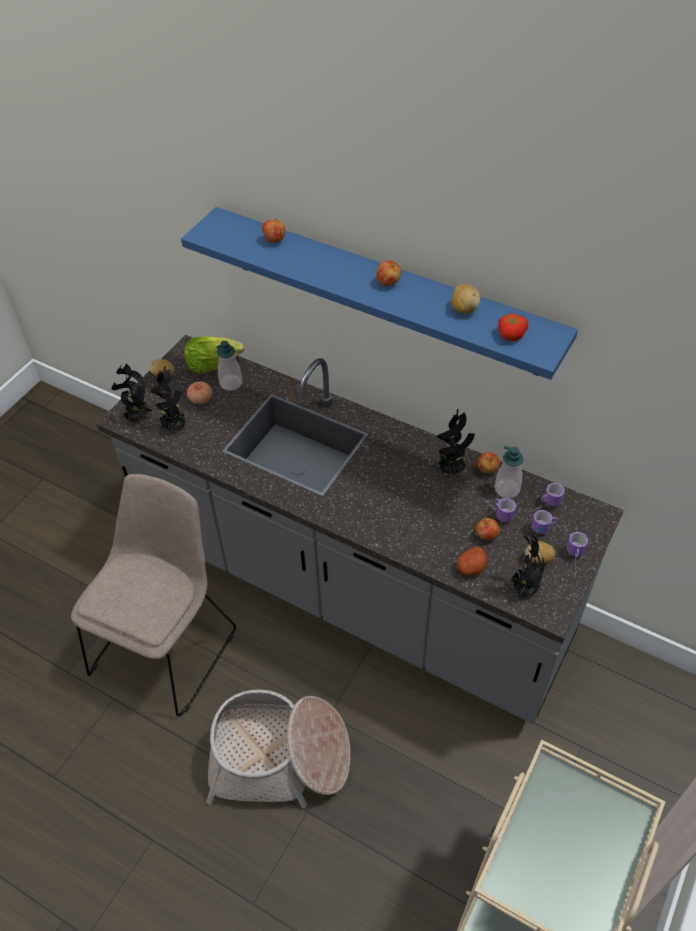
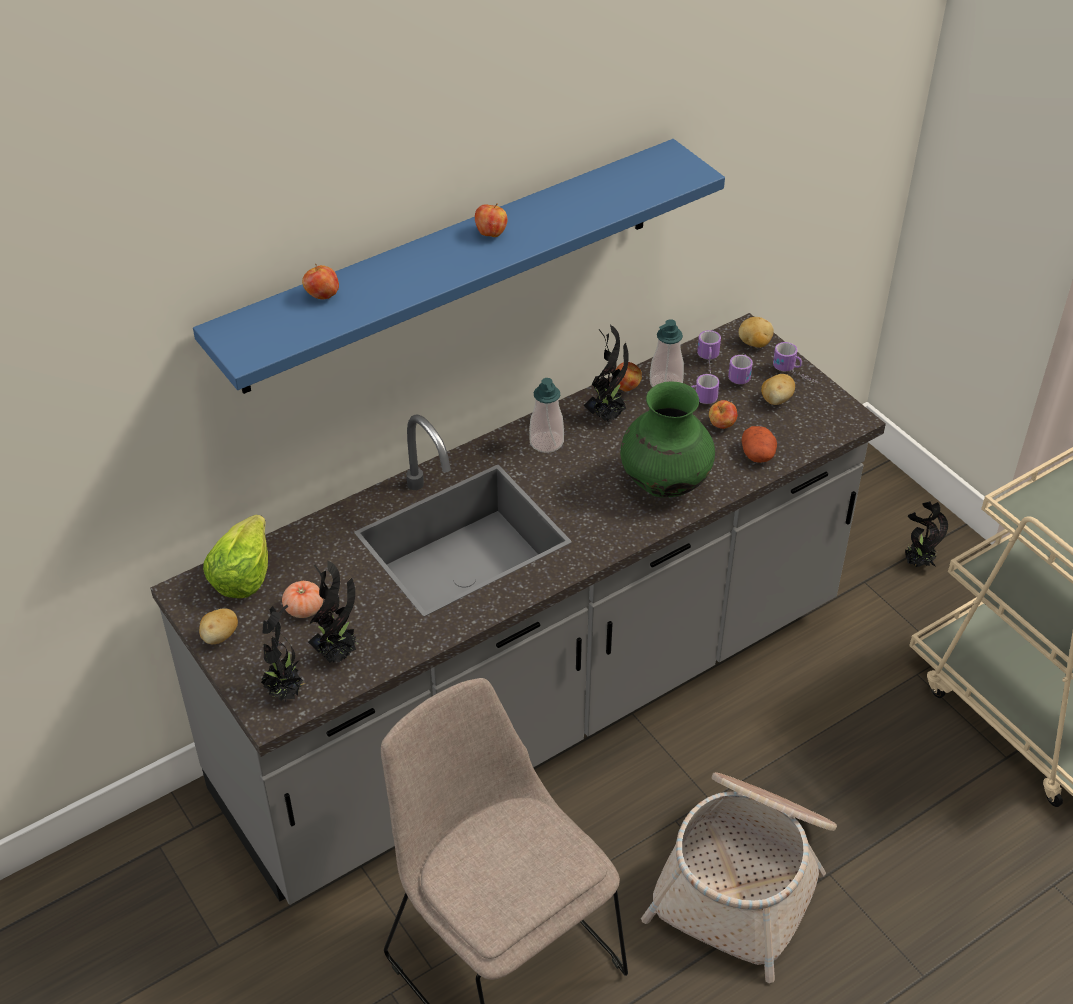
camera: 65 degrees left, 5 degrees down
soap dispenser [216,341,242,391] -> soap dispenser moved to [529,378,564,453]
potato [452,284,480,314] -> potato moved to [739,317,774,348]
tomato [498,314,528,341] -> none
potted plant [511,533,544,598] -> potted plant moved to [905,500,948,567]
none -> green vase [620,382,715,497]

